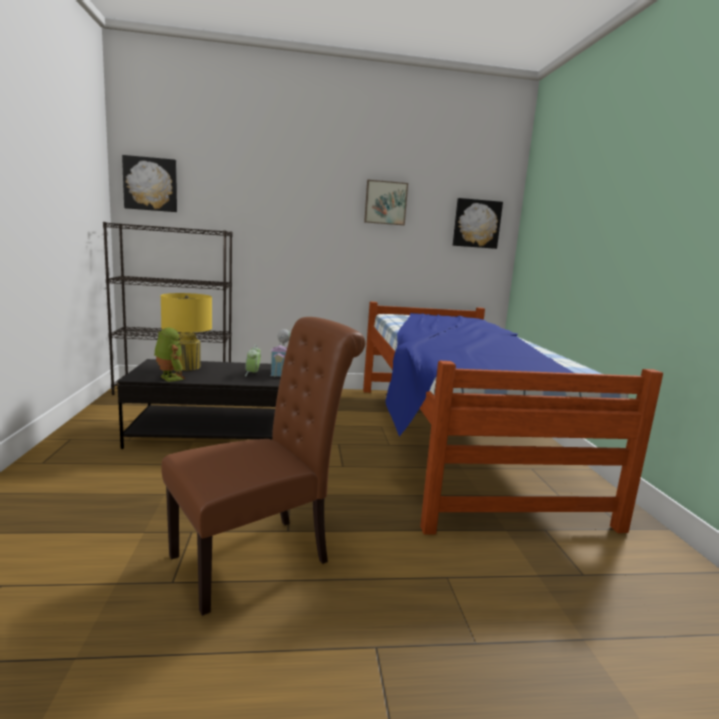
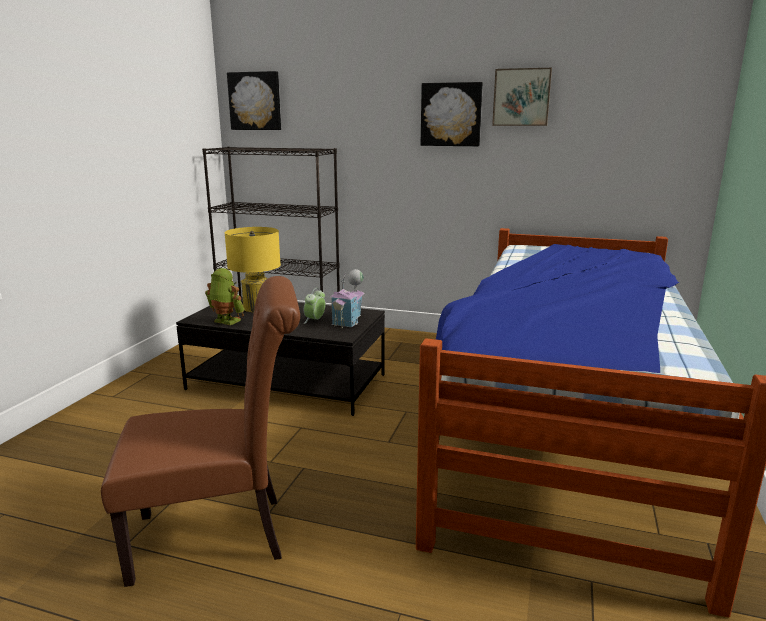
camera: 25 degrees right, 5 degrees up
toy robot [154,328,186,382] -> toy robot turned 45 degrees counterclockwise [205,268,245,325]
picture [453,198,503,249] -> picture moved to [420,82,483,146]

